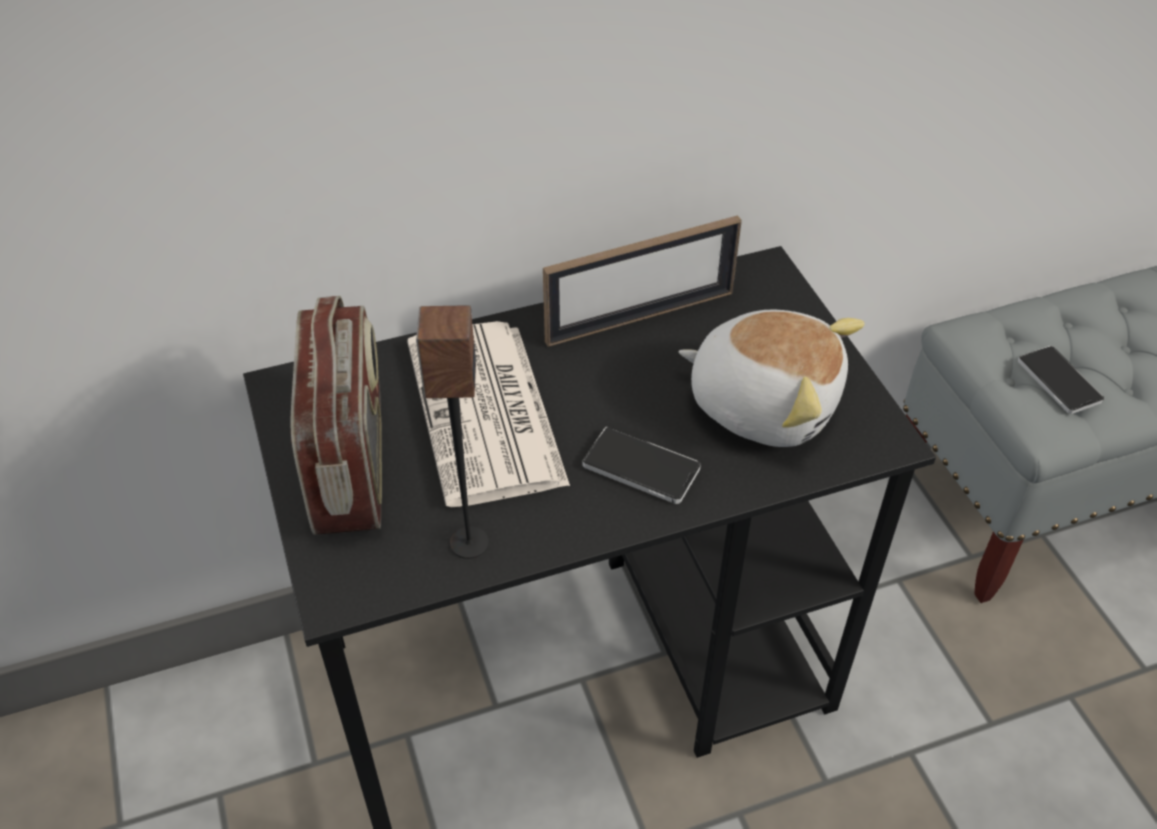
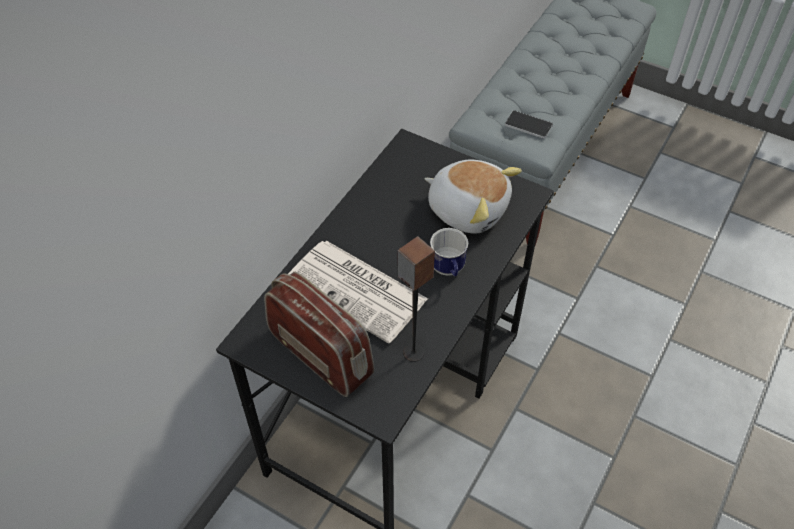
camera: 40 degrees left, 5 degrees up
picture frame [543,215,742,347] -> none
phone [582,427,701,504] -> mug [430,228,468,276]
plush toy [678,310,865,447] -> plush toy turned 45 degrees clockwise [425,160,522,233]

